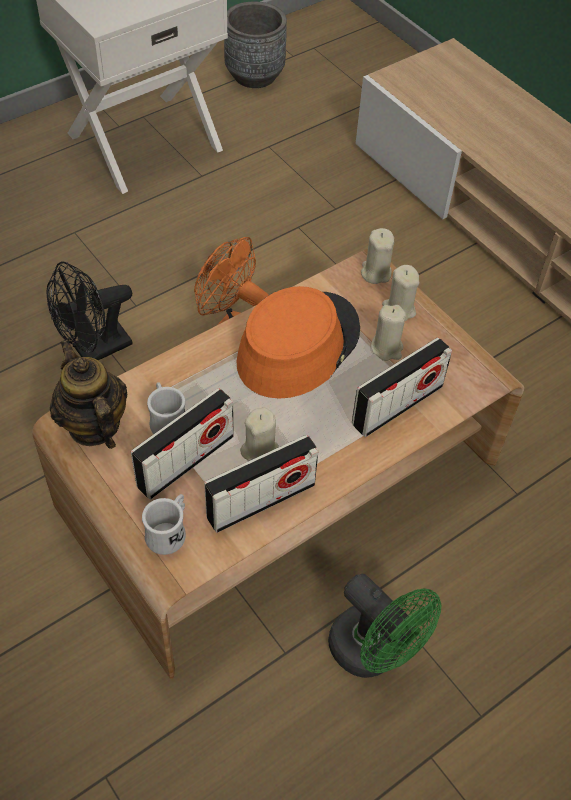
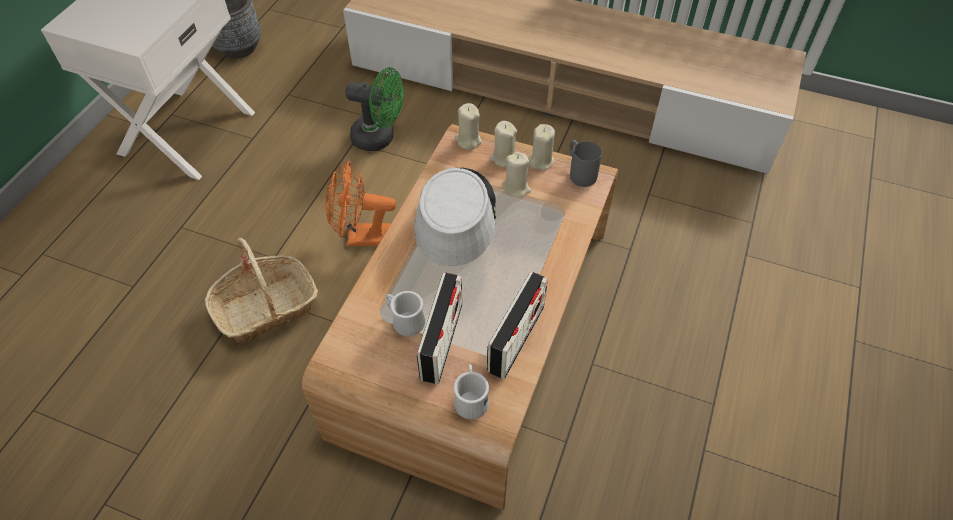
camera: 30 degrees left, 0 degrees up
black fan [46,261,133,360] -> basket [205,238,318,343]
teapot [50,340,127,449] -> none
orange hat [236,286,360,399] -> grey hat [414,168,496,266]
beige candle [240,407,279,461] -> beige candle moved to [528,124,555,170]
green fan [328,574,441,678] -> green fan moved to [346,67,404,151]
radio [352,337,452,437] -> none
none -> grey mug [569,140,602,187]

